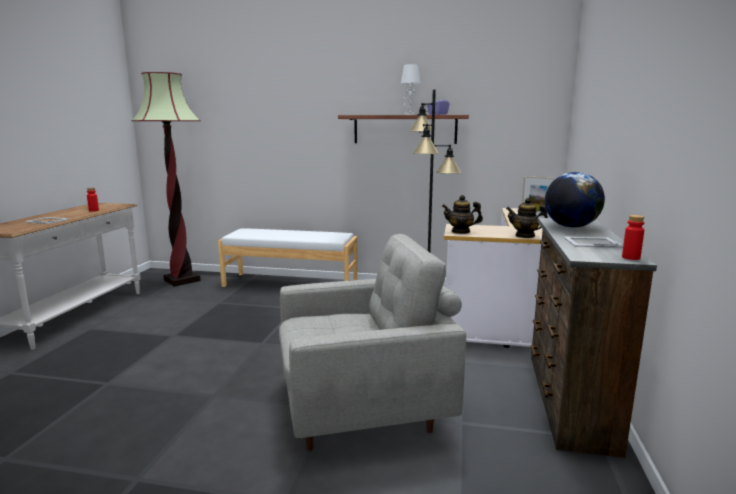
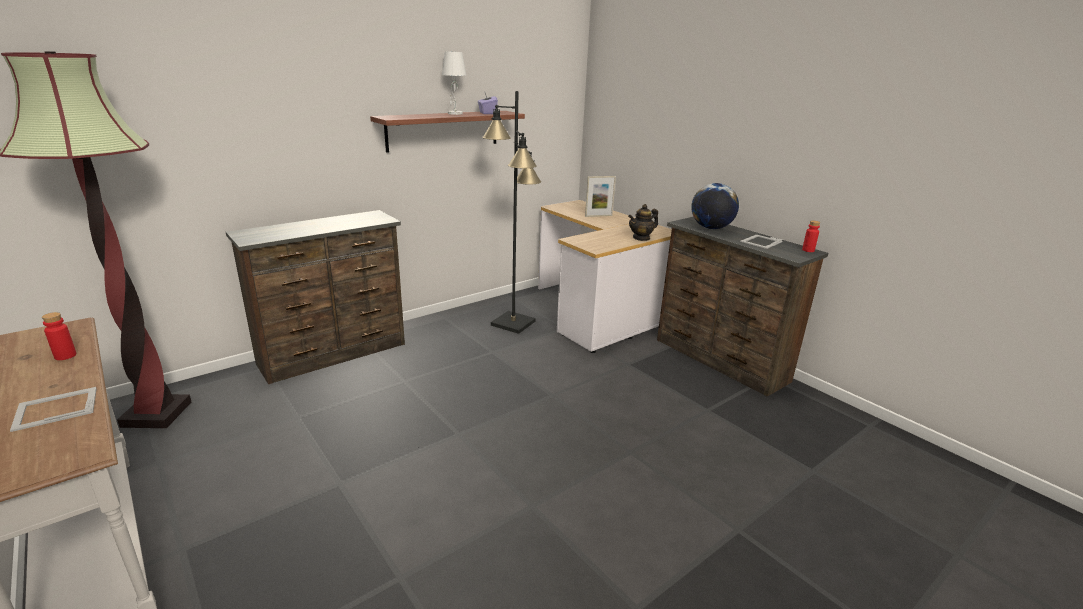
camera: 50 degrees left, 10 degrees up
white bench [218,228,358,287] -> brown dresser [226,210,405,384]
grey armchair [279,234,466,451] -> none
teapot [442,195,483,234] -> none

